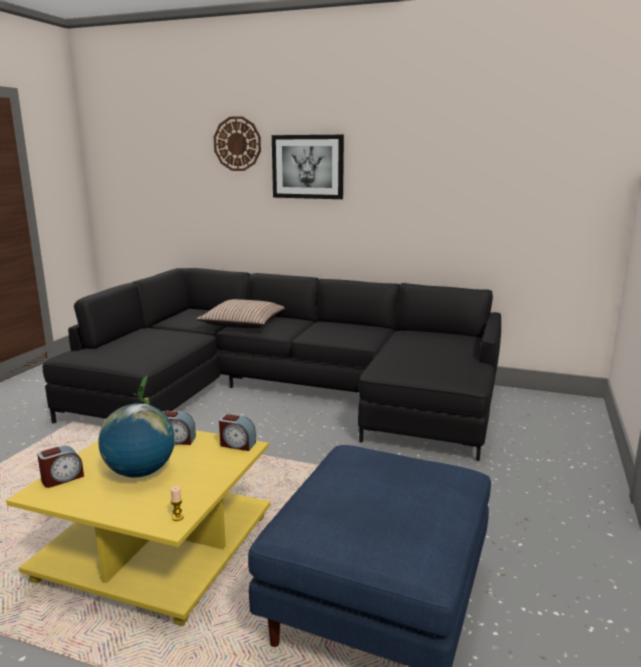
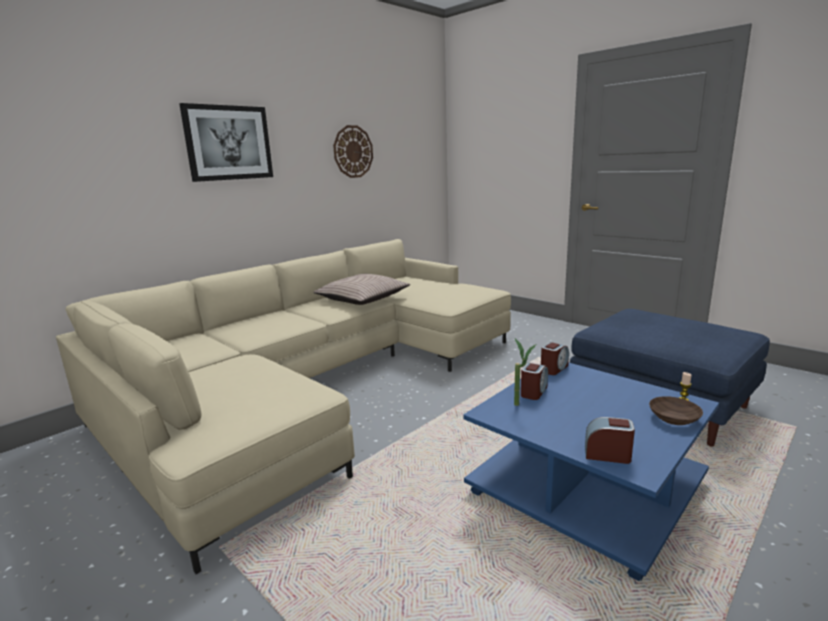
camera: 65 degrees left, 0 degrees up
yellow coffee table [6,430,270,626] -> blue coffee table [463,362,719,581]
alarm clock [37,445,84,488] -> alarm clock turned 60 degrees counterclockwise [585,417,635,464]
black sofa [43,268,501,461] -> beige sofa [56,239,511,574]
globe [99,403,175,477] -> none
pillow [196,299,285,328] -> pillow moved to [313,274,410,305]
wall clock [214,116,261,171] -> wall clock moved to [333,125,373,178]
none -> brown bowl [649,396,703,425]

